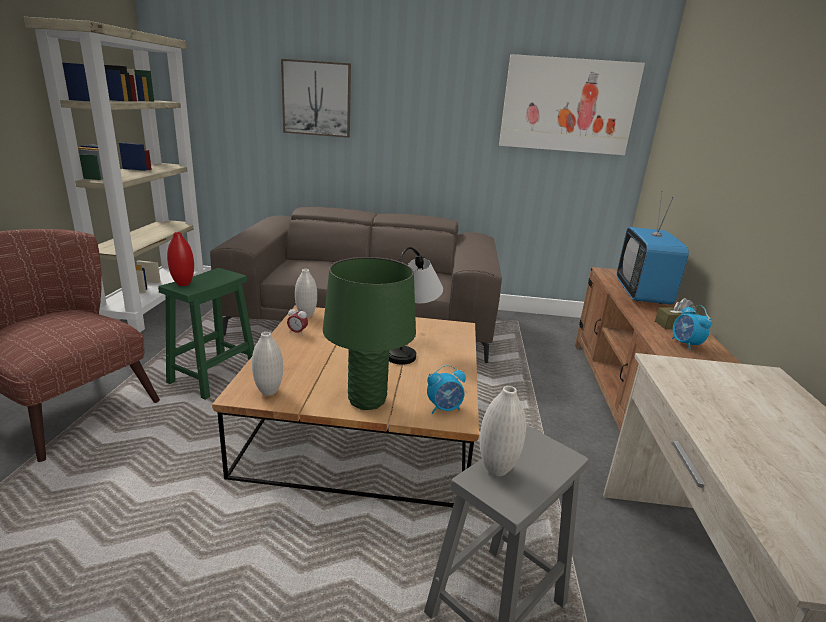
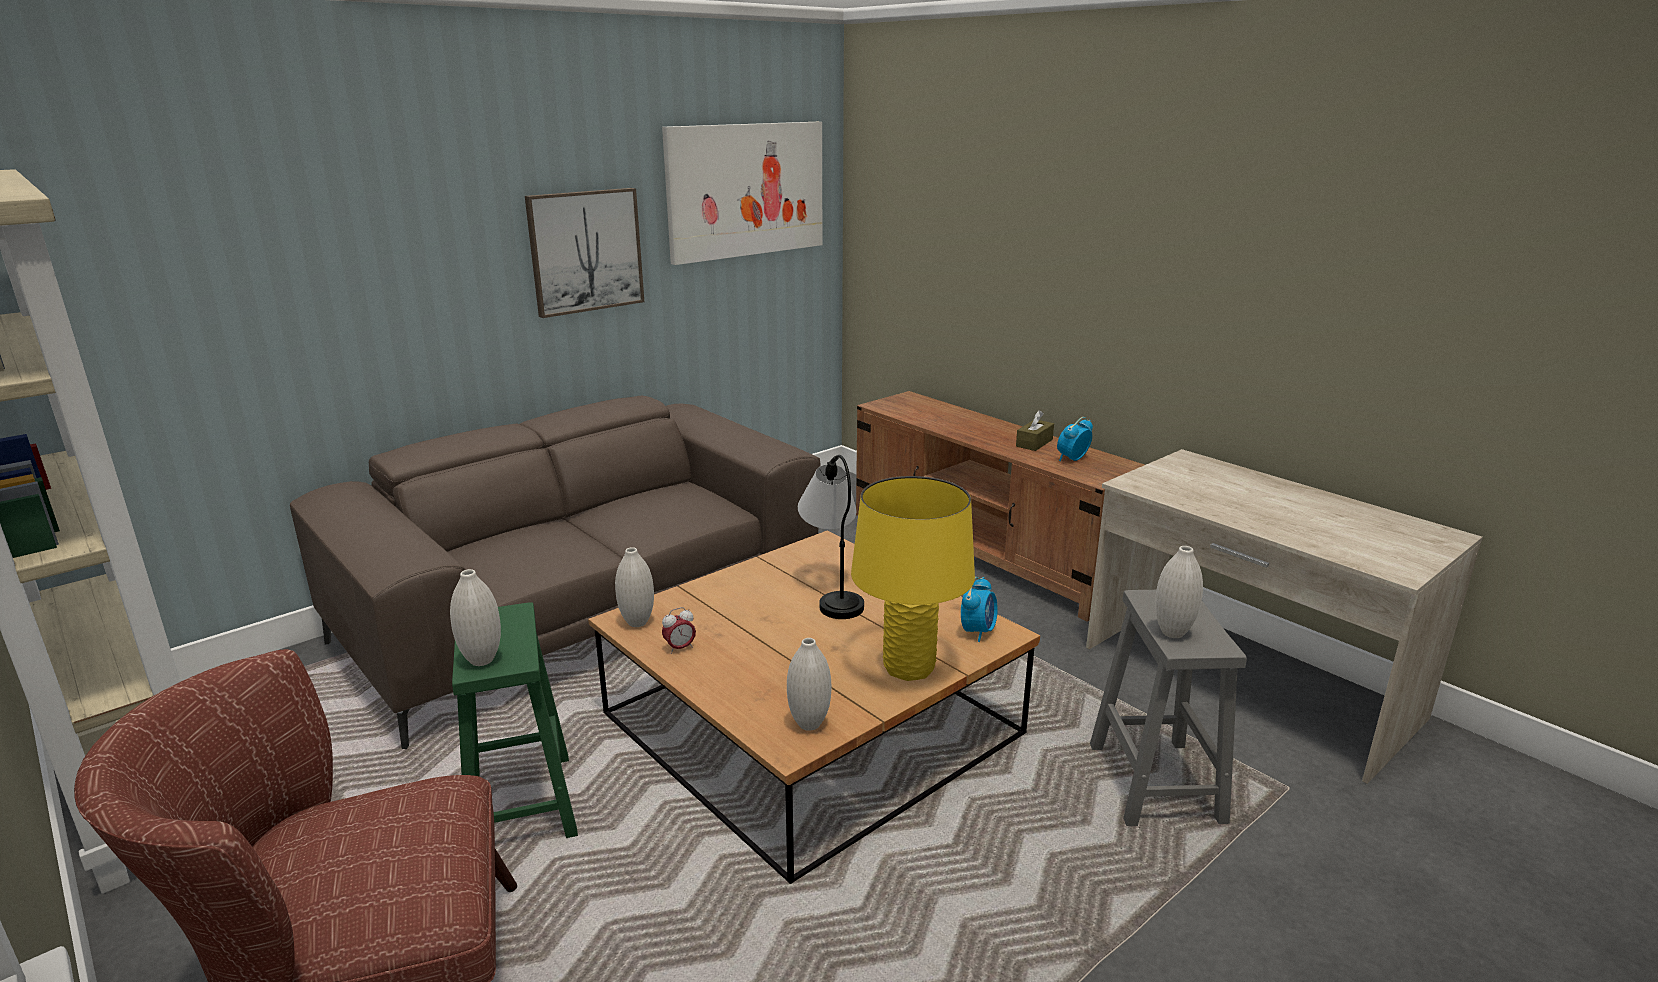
camera: 45 degrees left, 0 degrees up
red vase [167,232,194,286] -> white vase [450,569,501,666]
picture [281,59,351,138] -> picture moved to [525,188,644,318]
green table lamp [323,257,416,410] -> yellow table lamp [851,476,975,681]
television [617,191,689,305] -> none
alarm clock [672,305,712,350] -> alarm clock turned 105 degrees clockwise [1057,417,1093,461]

